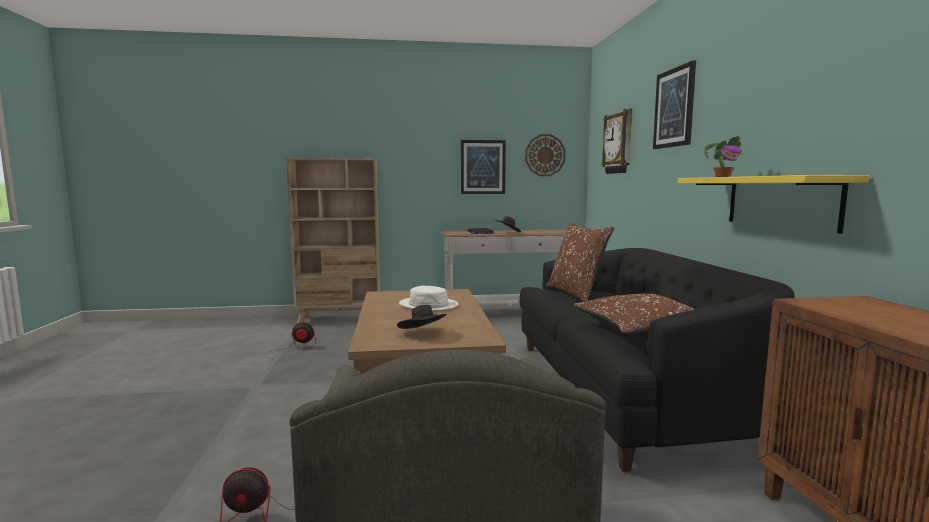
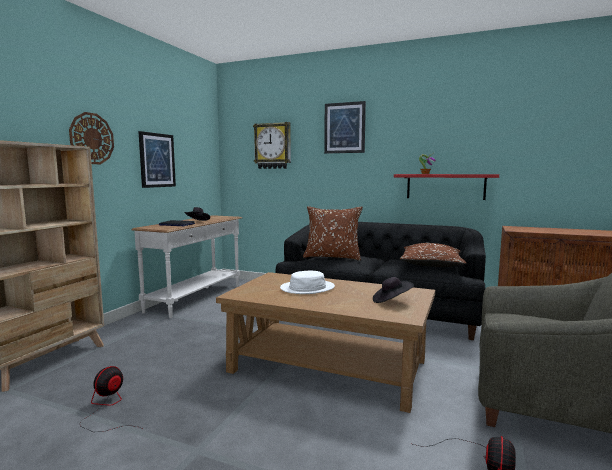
camera: 60 degrees left, 0 degrees up
wall clock [525,134,566,176] -> wall clock moved to [69,112,114,164]
yellow shelf [678,175,869,234] -> red shelf [394,174,499,200]

